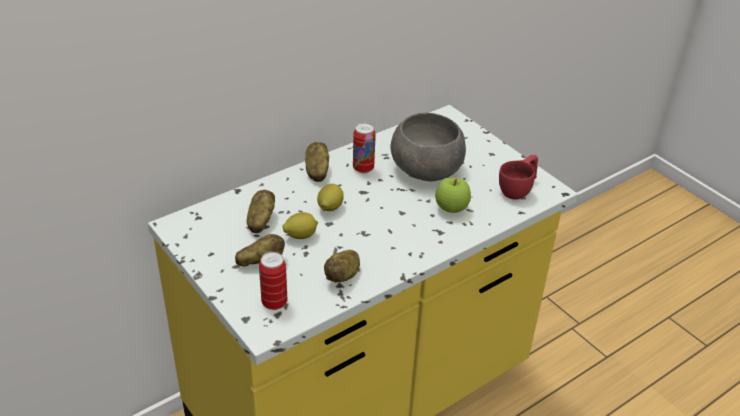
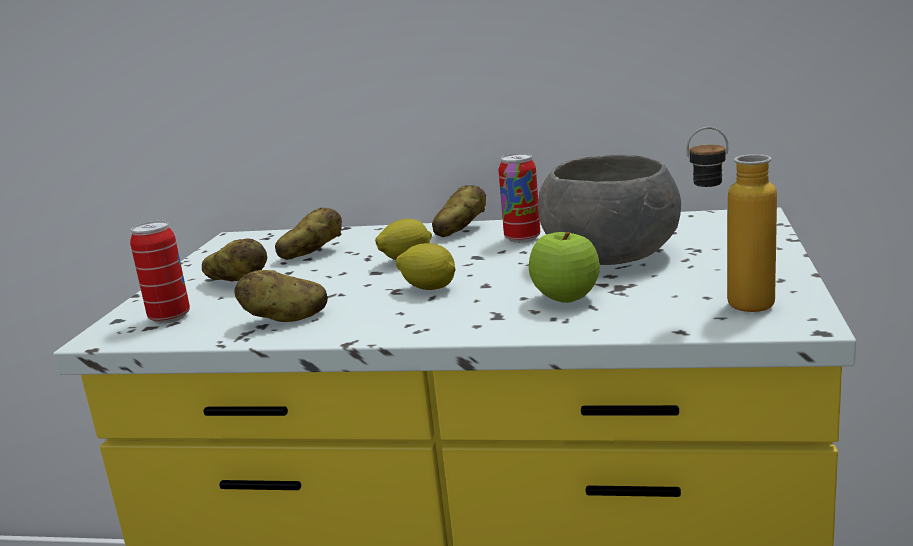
camera: 50 degrees right, 20 degrees down
lemon [282,212,318,239] -> lemon moved to [396,243,456,290]
red cup [499,155,538,200] -> bottle [686,127,777,312]

